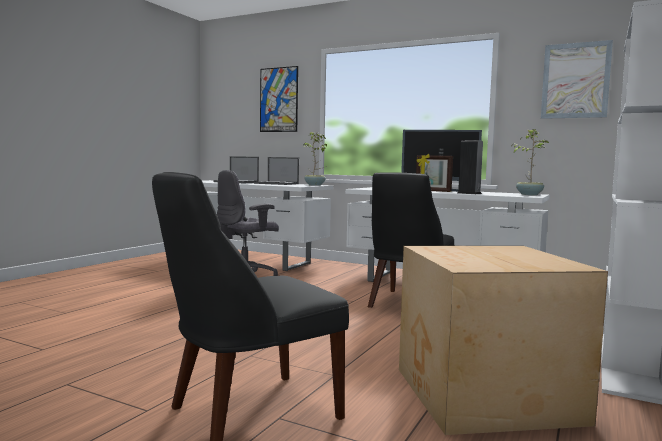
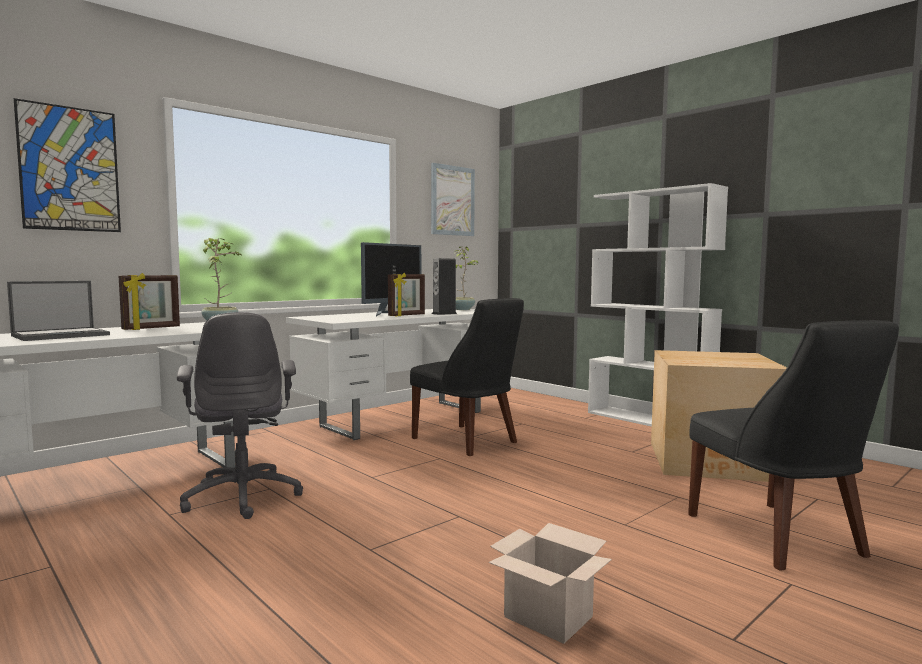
camera: 70 degrees left, 0 degrees up
laptop [253,157,299,185] -> picture frame [119,273,180,330]
none -> cardboard box [488,523,612,644]

